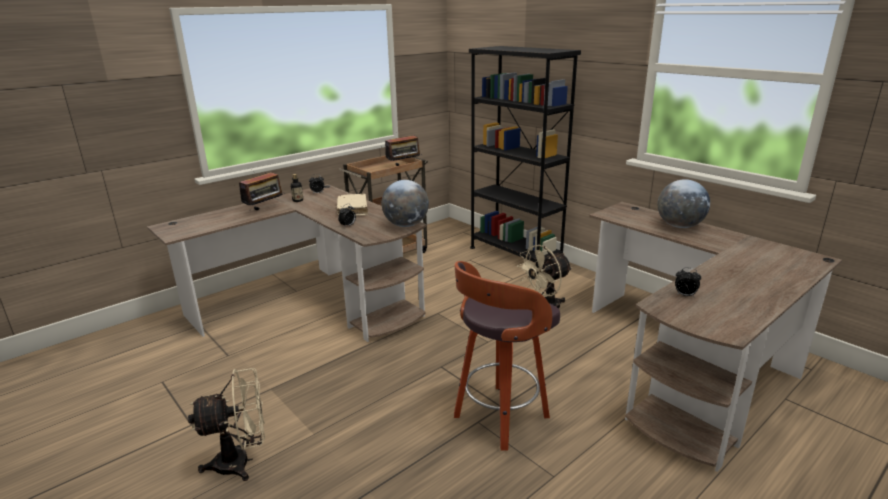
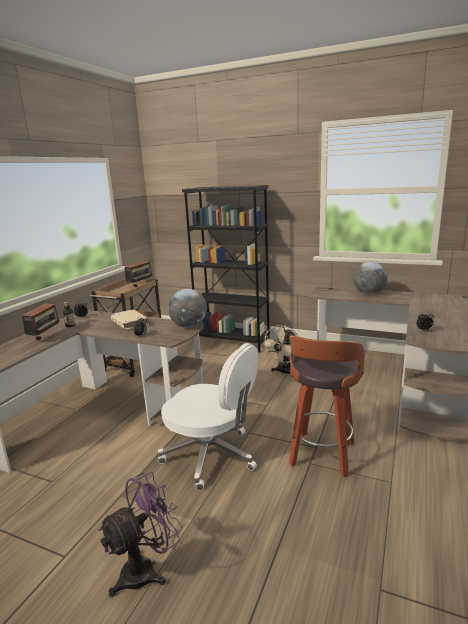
camera: 25 degrees left, 5 degrees down
beige fan [188,368,265,481] -> purple fan [98,472,183,597]
none -> white office chair [157,343,259,491]

